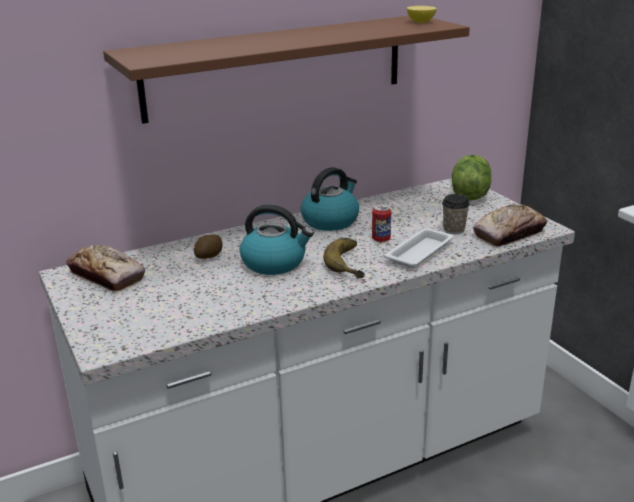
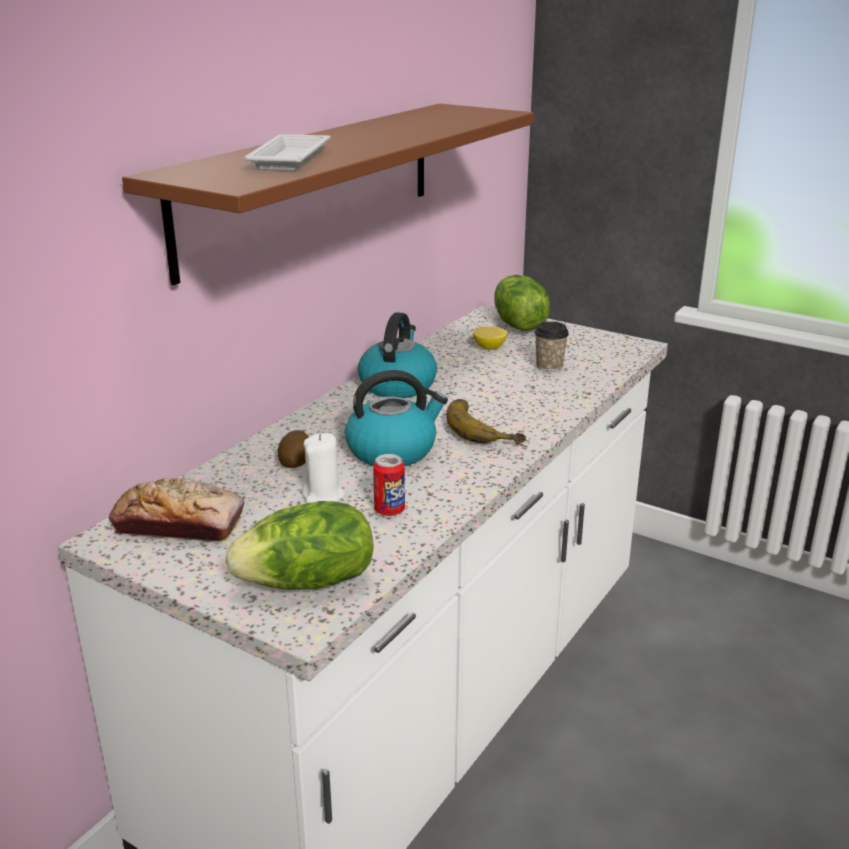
camera: 30 degrees left, 0 degrees up
can [372,204,391,242] -> can moved to [373,454,405,516]
white tray [384,228,454,268] -> white tray moved to [244,134,331,171]
lemon [407,6,437,23] -> lemon moved to [473,326,508,350]
bread [473,204,547,246] -> none
none -> lettuce [226,501,374,590]
none -> white candle [302,433,345,503]

